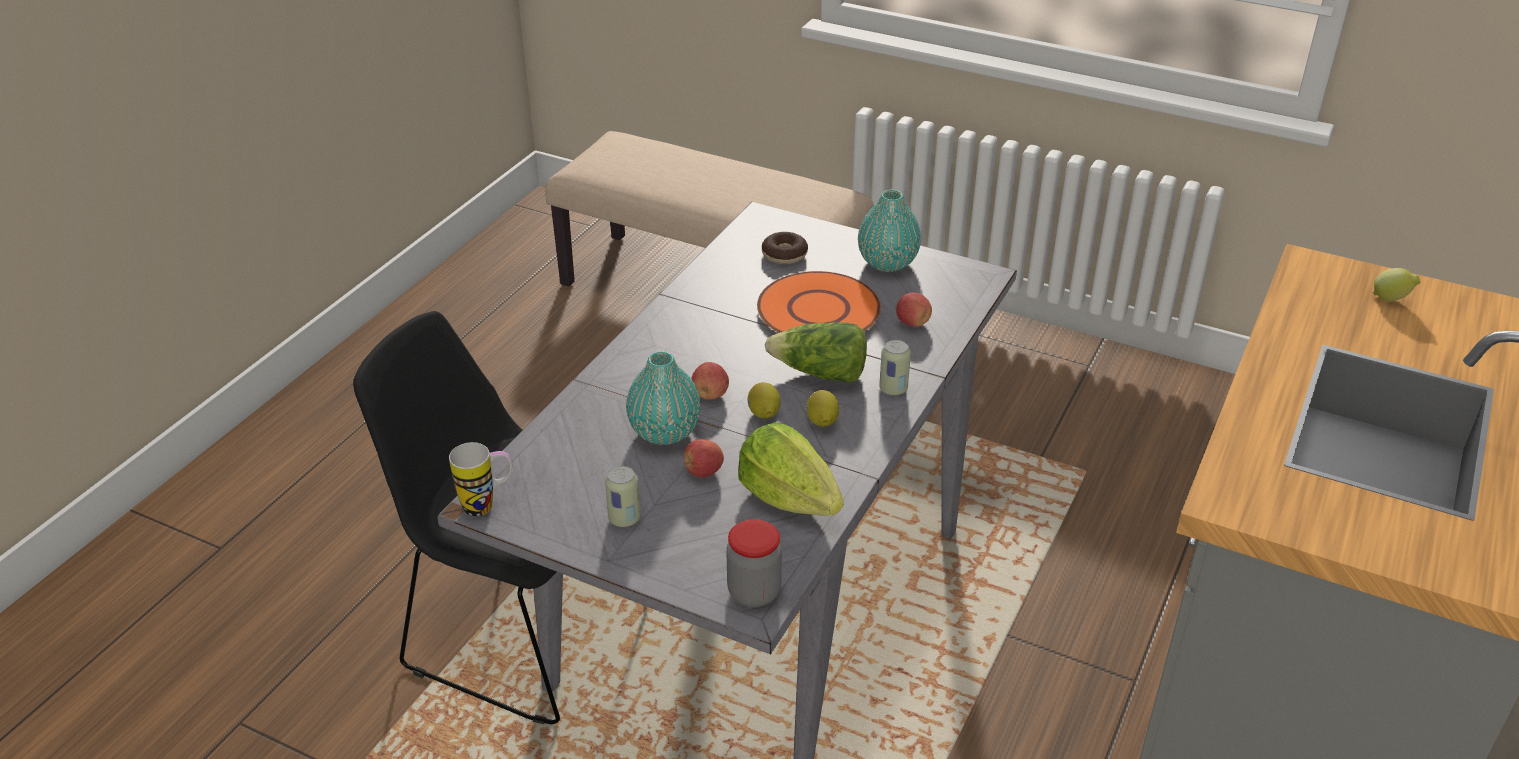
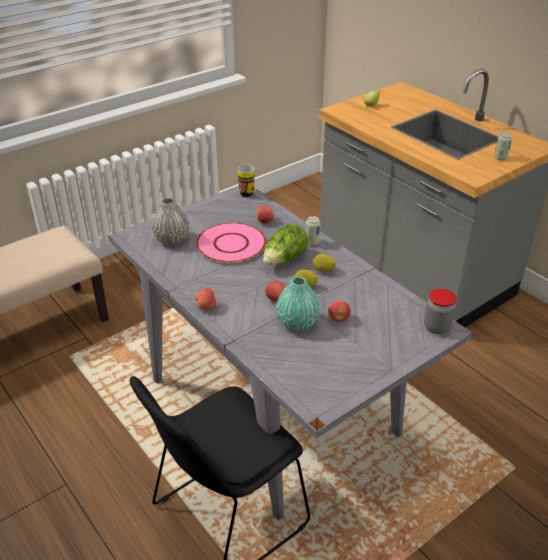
camera: 65 degrees left, 0 degrees up
mug [449,442,512,517] -> mug moved to [238,164,255,198]
can [605,466,640,527] -> can moved to [494,132,512,160]
lettuce [738,422,844,516] -> none
orange plate [757,271,881,333] -> pink plate [196,222,266,263]
donut [762,232,808,264] -> grey vase [152,197,189,246]
turquoise vase [858,190,921,272] -> none
none -> apple [195,288,217,310]

